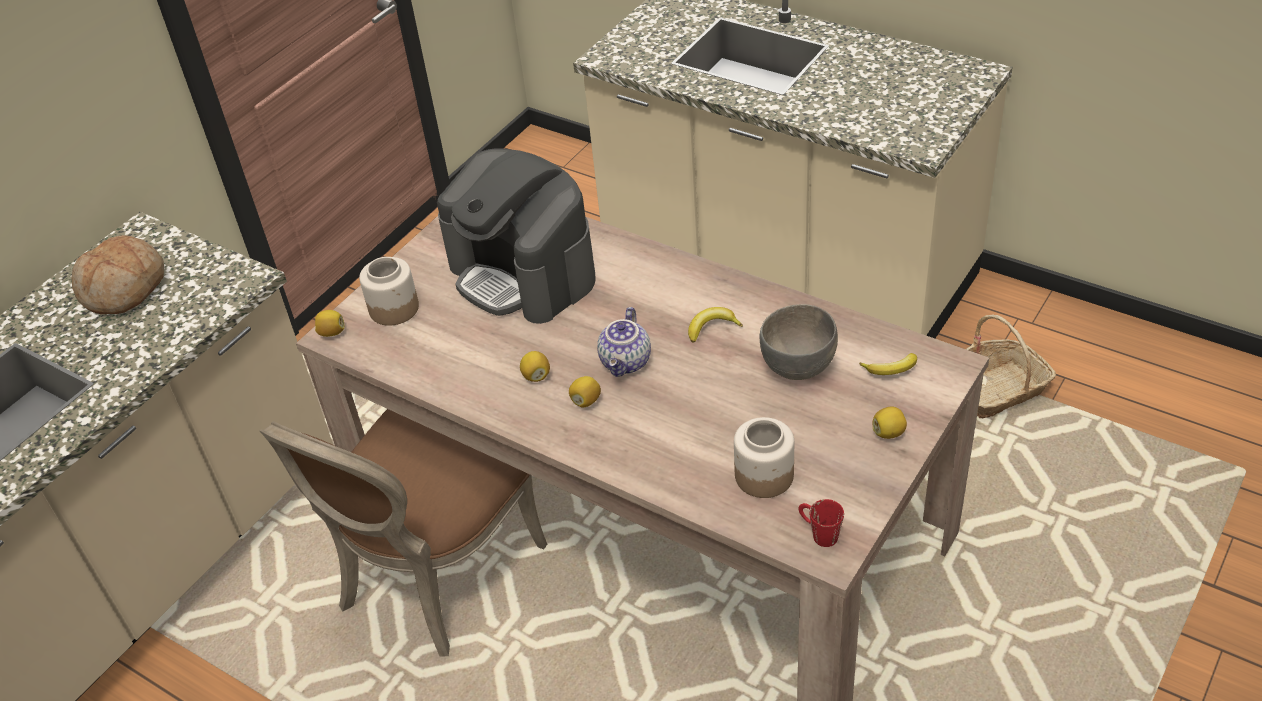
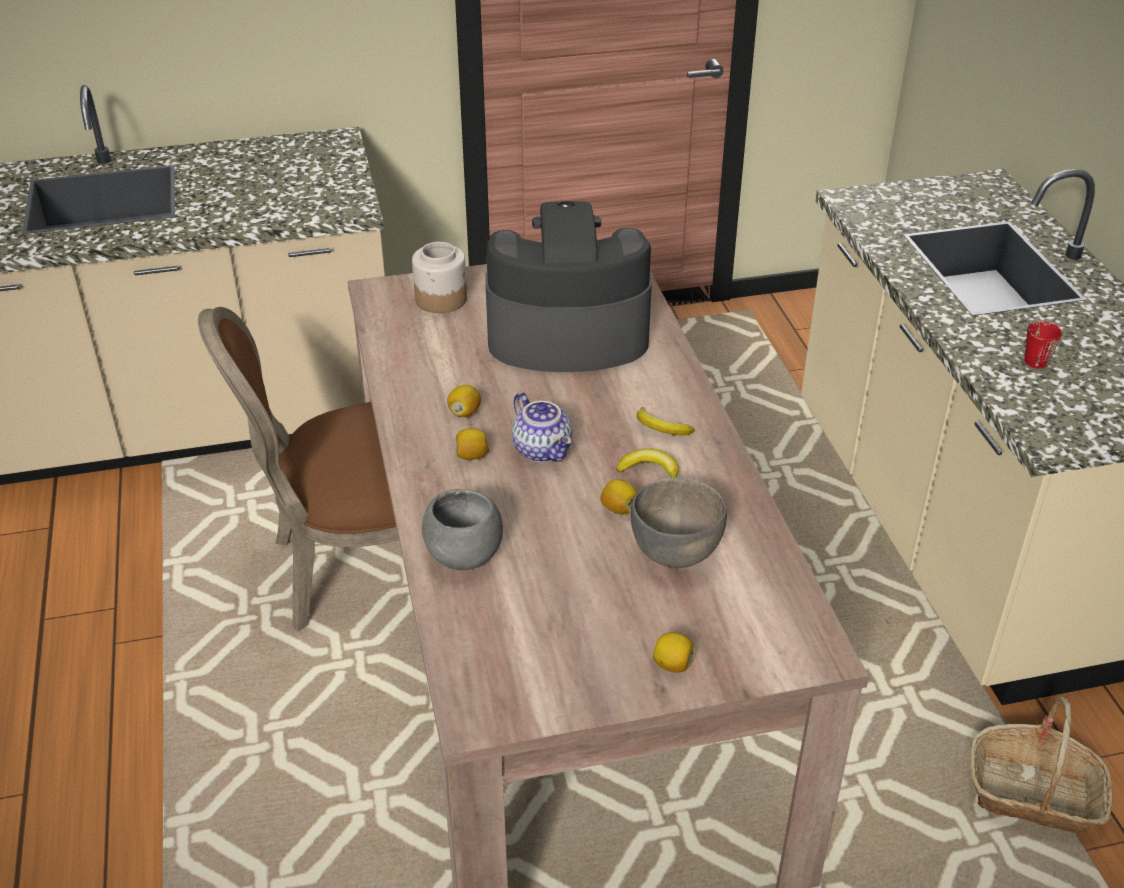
camera: 40 degrees right, 5 degrees down
bread [71,235,164,314] -> none
lemon [315,310,345,337] -> lemon moved to [600,479,637,514]
coffee machine [437,149,596,324] -> coffee machine turned 90 degrees clockwise [485,201,652,372]
teapot [597,307,651,377] -> teapot turned 90 degrees counterclockwise [512,392,572,463]
jar [734,417,794,498] -> none
red mug [799,499,844,547] -> red mug moved to [1024,321,1062,369]
banana [859,353,917,375] -> banana moved to [637,407,695,436]
none -> grey bowl [422,489,503,570]

